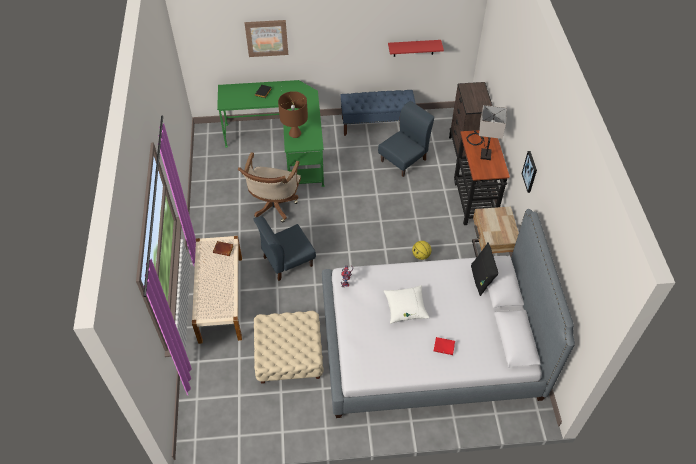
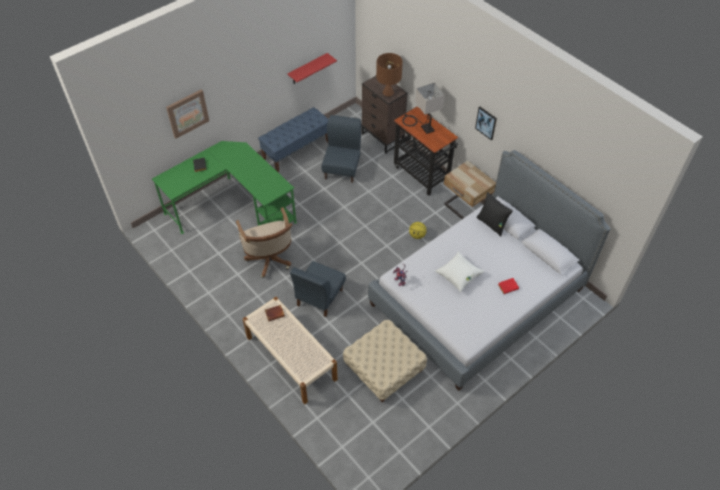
camera: 35 degrees left, 0 degrees up
brown table lamp [278,91,308,138] -> brown table lamp moved to [376,53,403,97]

